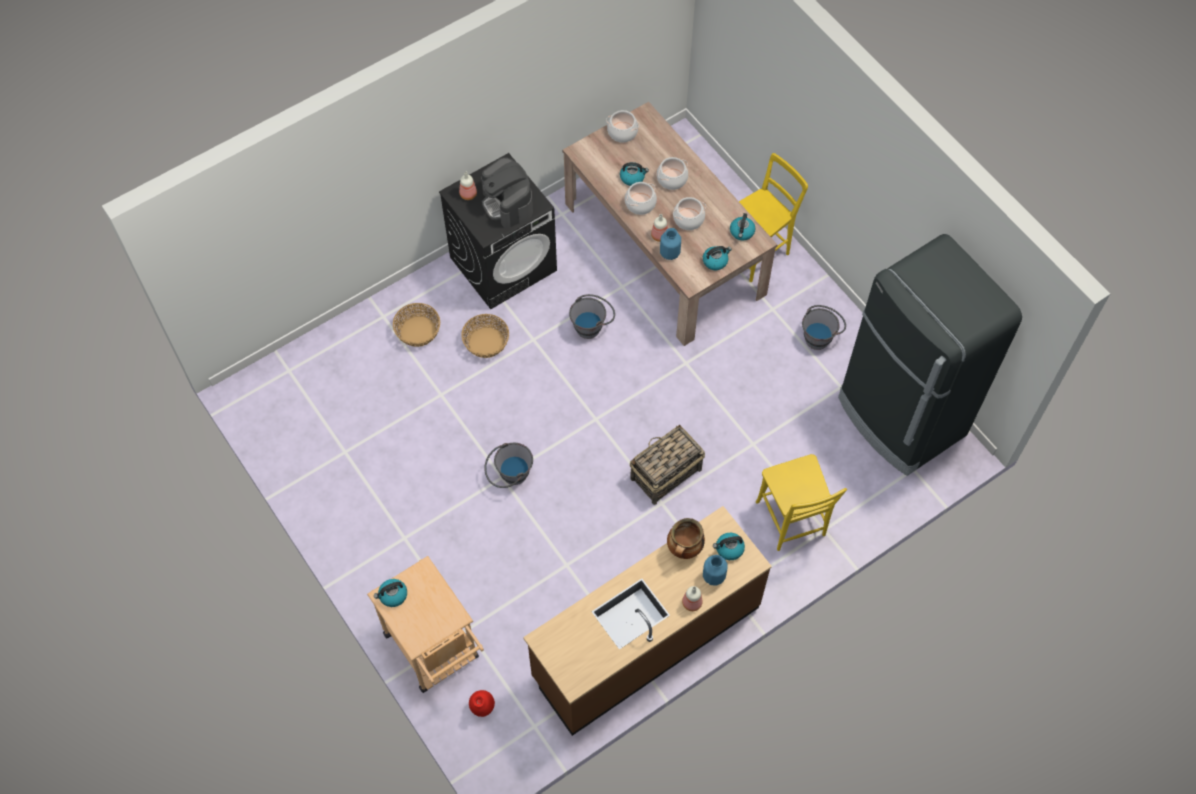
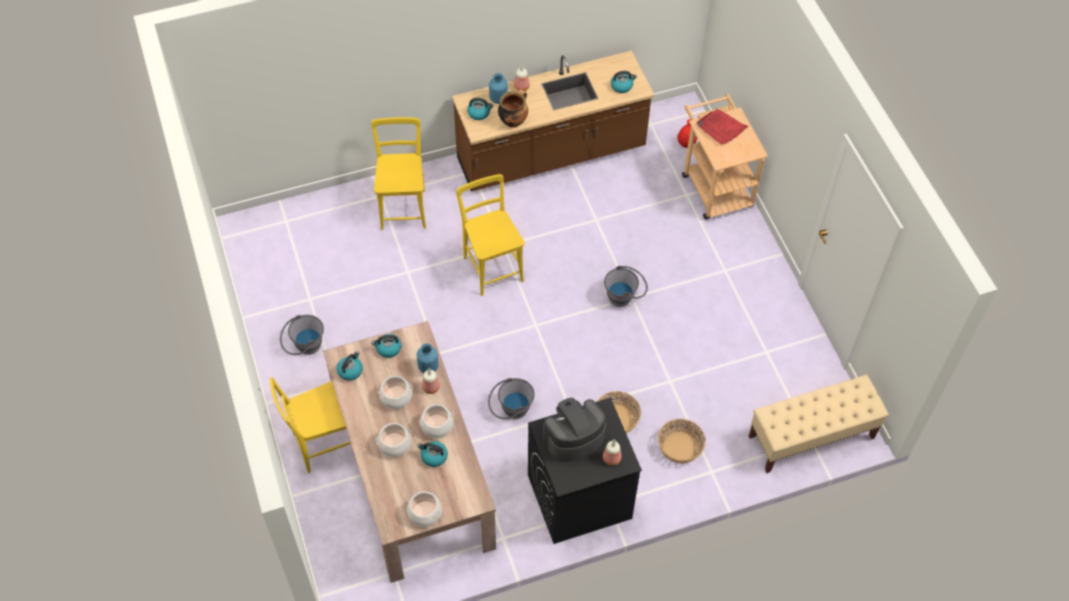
camera: 165 degrees left, 5 degrees down
kettle [374,579,407,607] -> kettle moved to [611,71,637,93]
coffee machine [481,157,533,228] -> coffee machine turned 105 degrees counterclockwise [543,398,606,462]
basket [630,425,705,505] -> yellow chair [456,174,525,296]
black fridge [838,234,1022,476] -> none
none -> red tray [696,109,749,144]
none -> beige bench [749,375,889,473]

